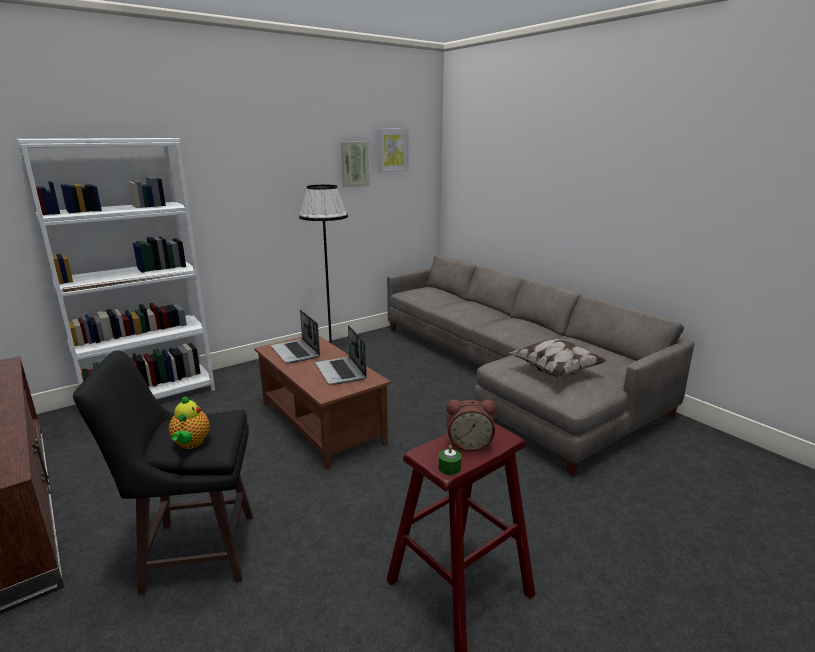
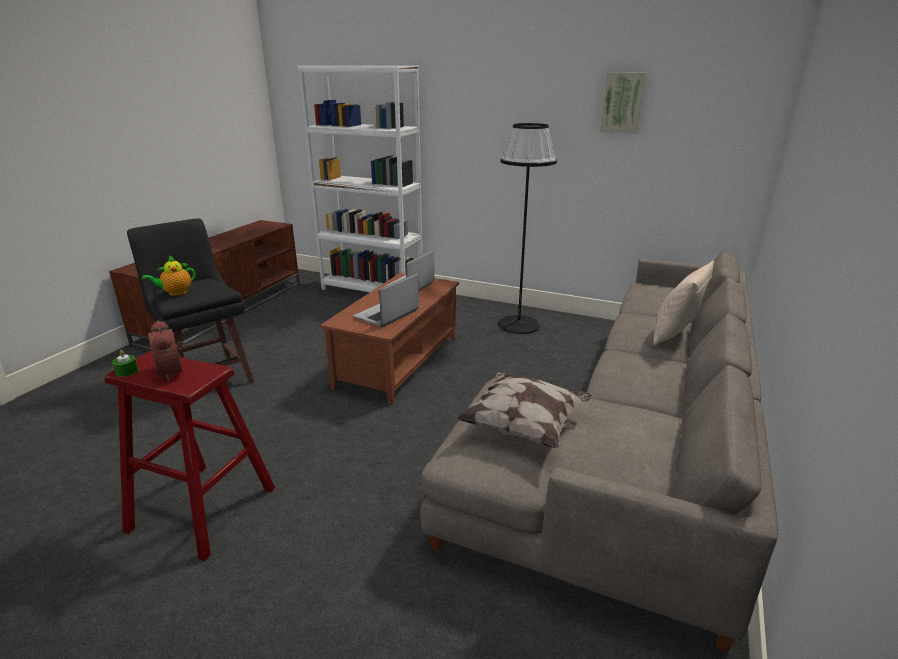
camera: 60 degrees right, 5 degrees up
picture [377,129,408,172] -> none
none -> beige pillow [653,261,714,345]

